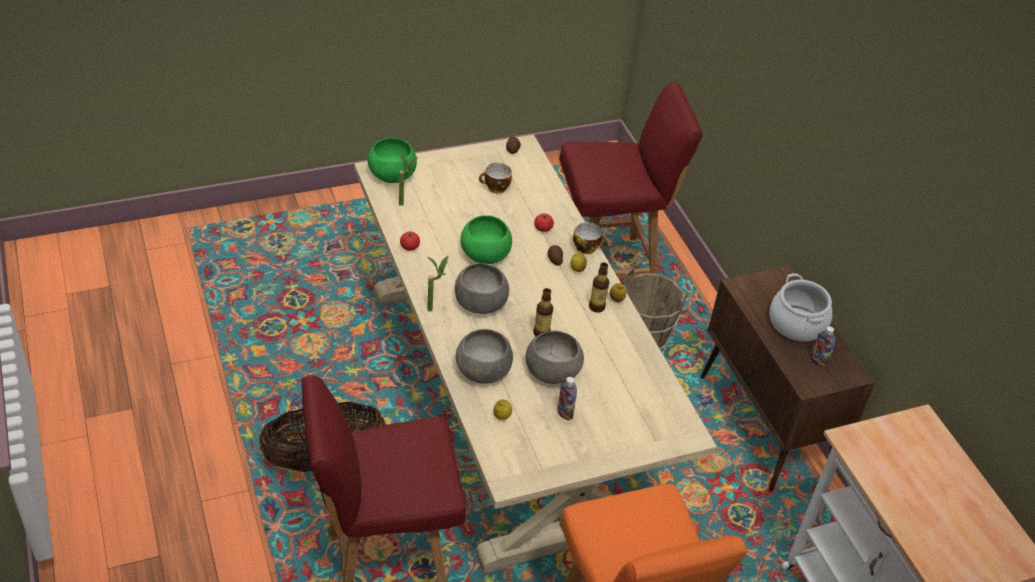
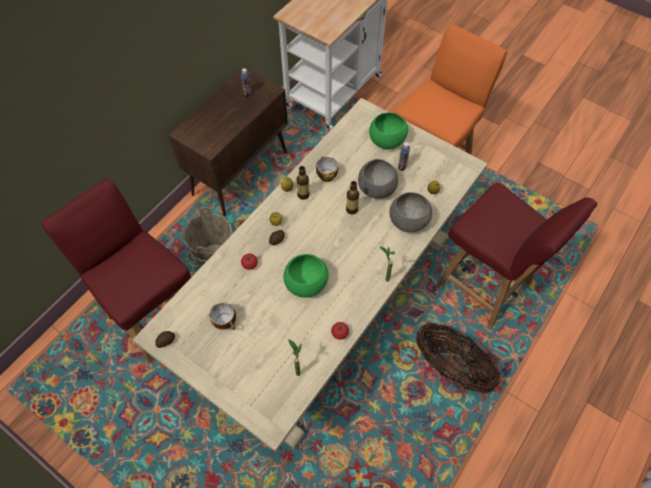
camera: 120 degrees left, 15 degrees up
green bowl [368,138,417,183] -> green bowl moved to [369,112,408,149]
grey bowl [455,263,509,314] -> none
cup [573,222,608,254] -> cup moved to [316,156,338,182]
cooking pot [770,273,832,342] -> none

